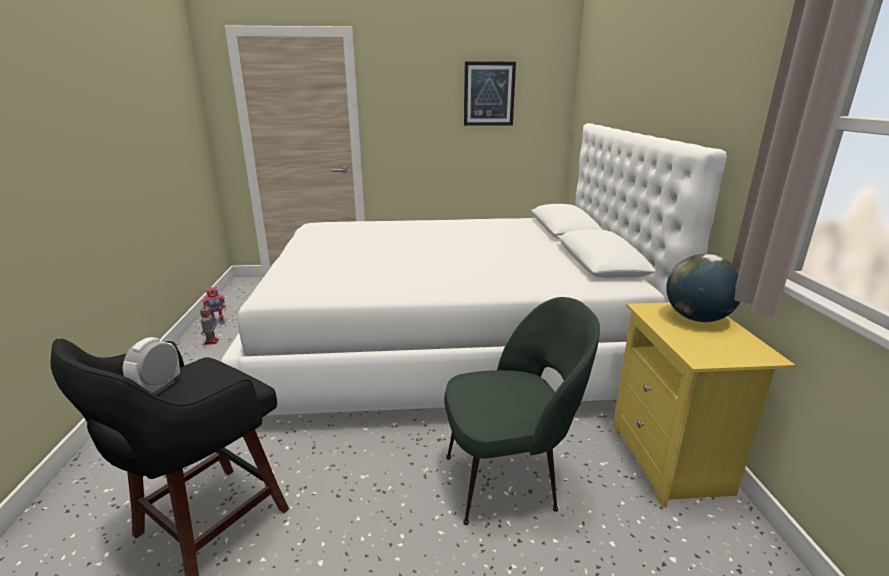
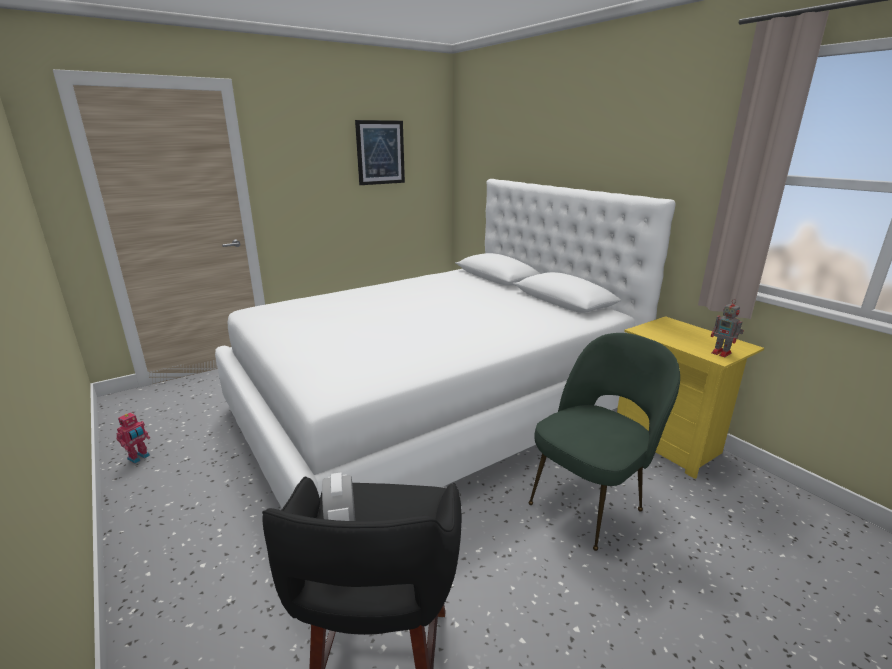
camera: 30 degrees left, 0 degrees up
toy robot [200,304,219,345] -> toy robot moved to [711,299,744,357]
globe [666,254,740,322] -> none

